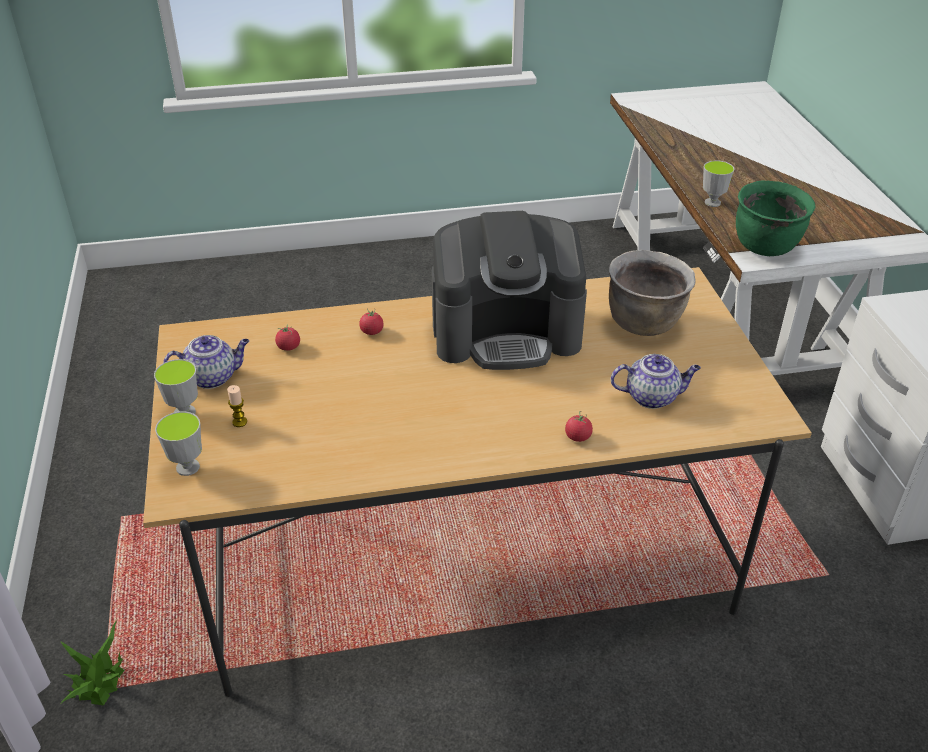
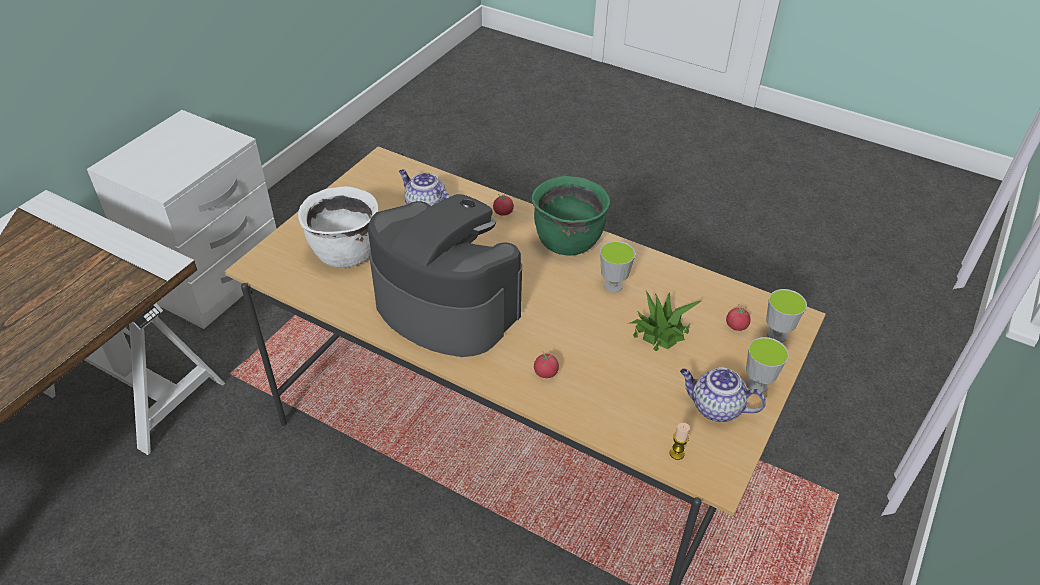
camera: 140 degrees left, 5 degrees up
potted plant [60,620,125,705] -> potted plant moved to [627,291,701,351]
candle [227,385,247,427] -> candle moved to [670,423,690,460]
tomato [275,324,300,351] -> tomato moved to [726,304,751,331]
brown cooking pot [609,250,695,336] -> white cooking pot [298,186,378,268]
cup [703,161,735,207] -> cup moved to [600,241,635,293]
green cooking pot [736,181,816,256] -> green cooking pot moved to [531,176,610,255]

